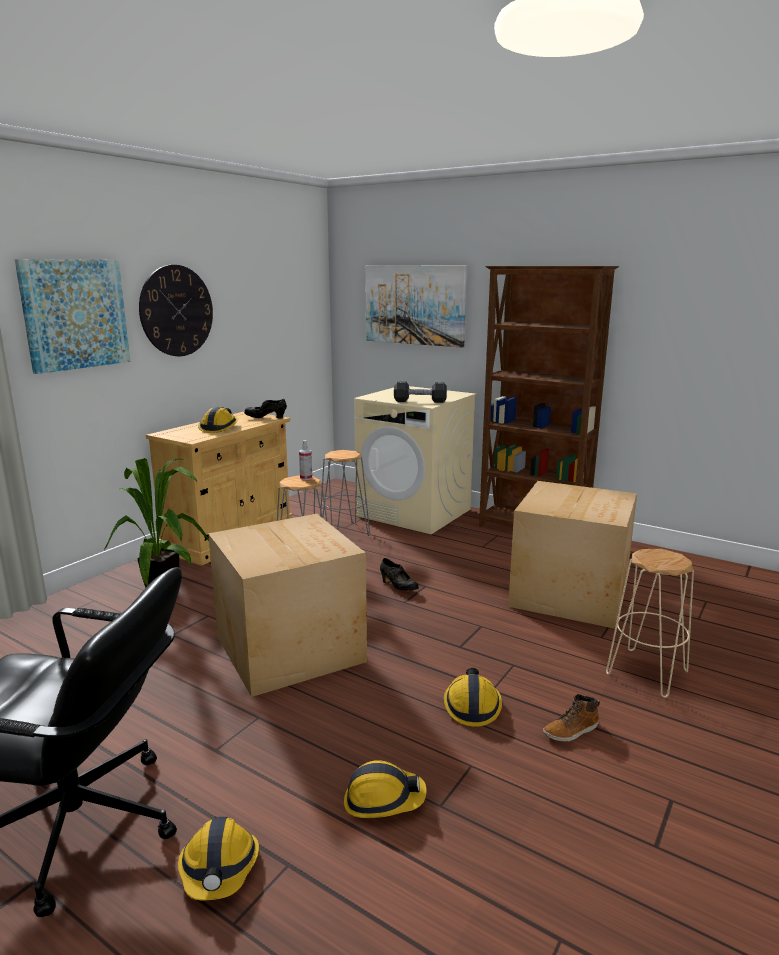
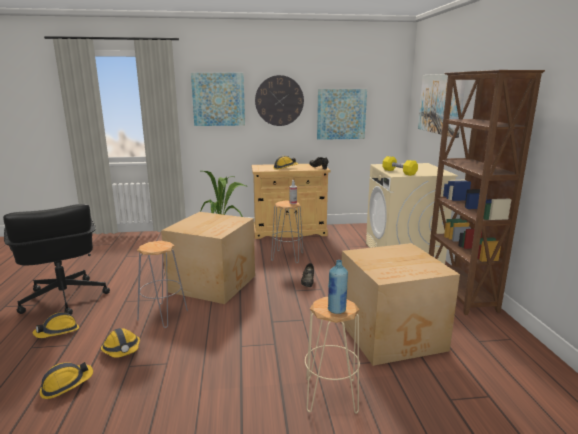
camera: 50 degrees right, 0 degrees up
grey stool [320,450,370,536] -> grey stool moved to [137,241,188,328]
black dumbbell [394,381,447,403] -> yellow dumbbell [382,156,418,176]
hard hat [444,668,502,727] -> hard hat moved to [40,362,93,399]
boot [543,694,600,742] -> none
none -> picture [317,89,367,140]
none -> blue bottle [328,260,348,314]

